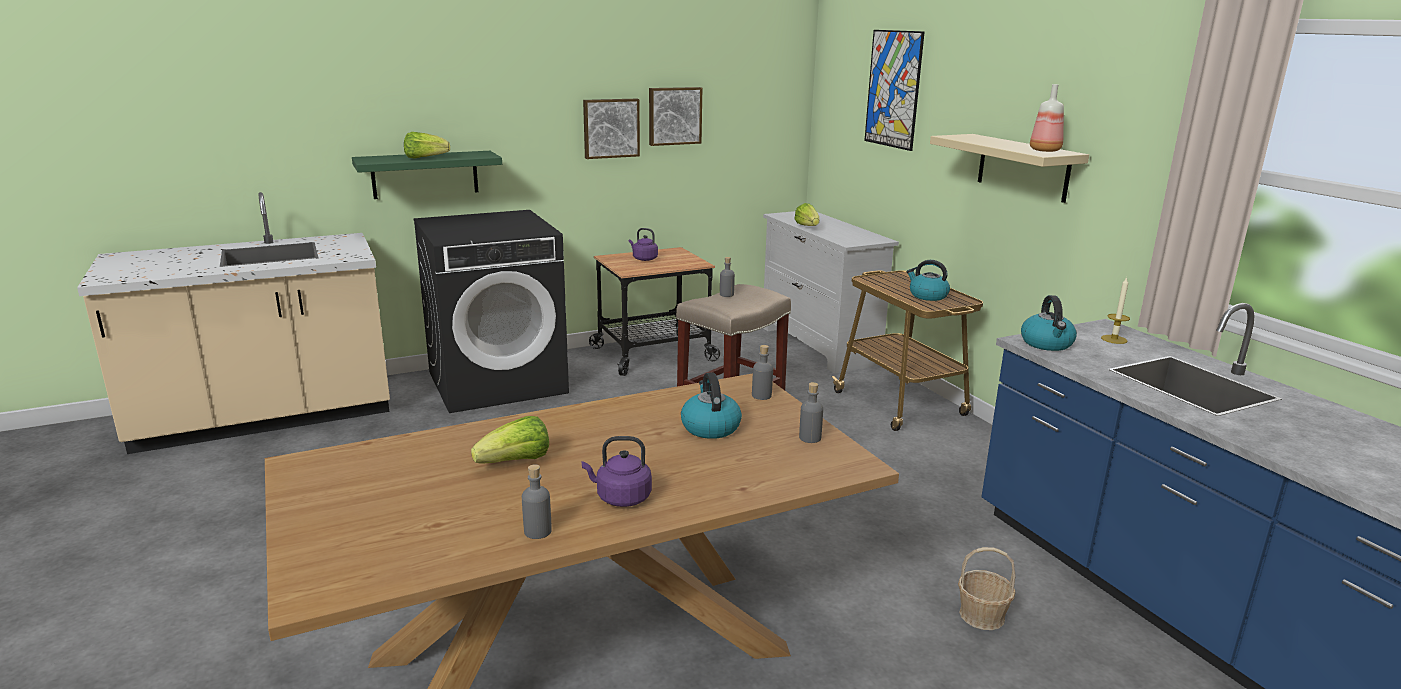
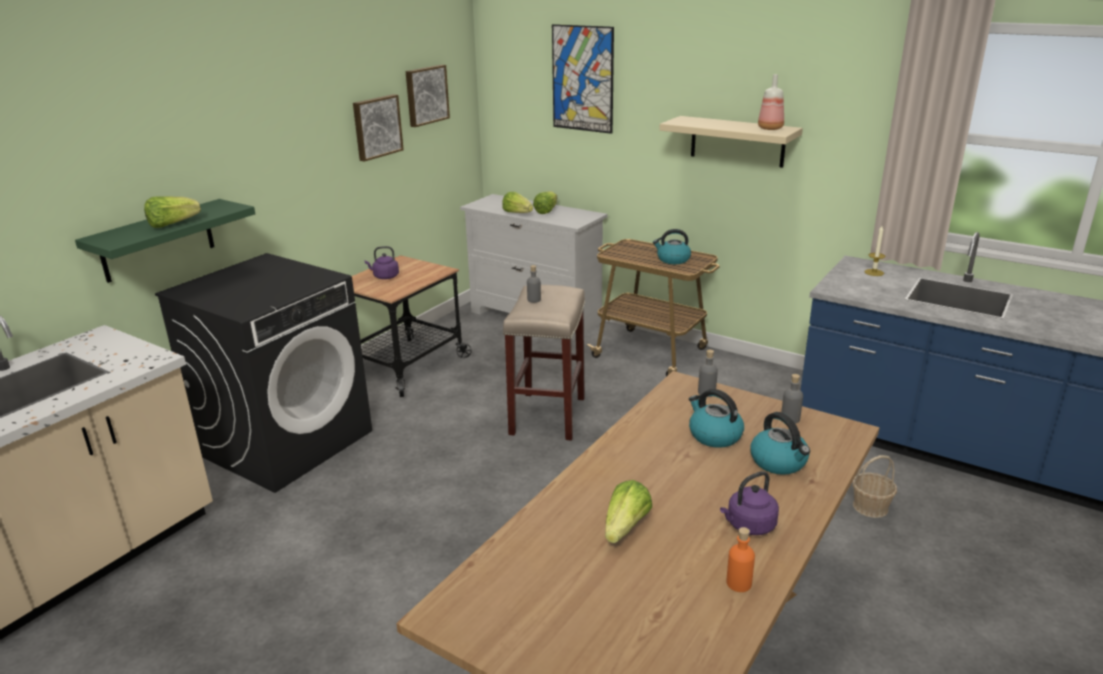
camera: 30 degrees left, 5 degrees up
grey bottle [522,464,552,539] -> orange bottle [726,527,755,592]
picture [583,99,640,159] -> picture moved to [406,65,450,127]
kettle [1021,295,1077,351] -> kettle moved to [750,412,810,475]
none -> lettuce [533,191,557,214]

